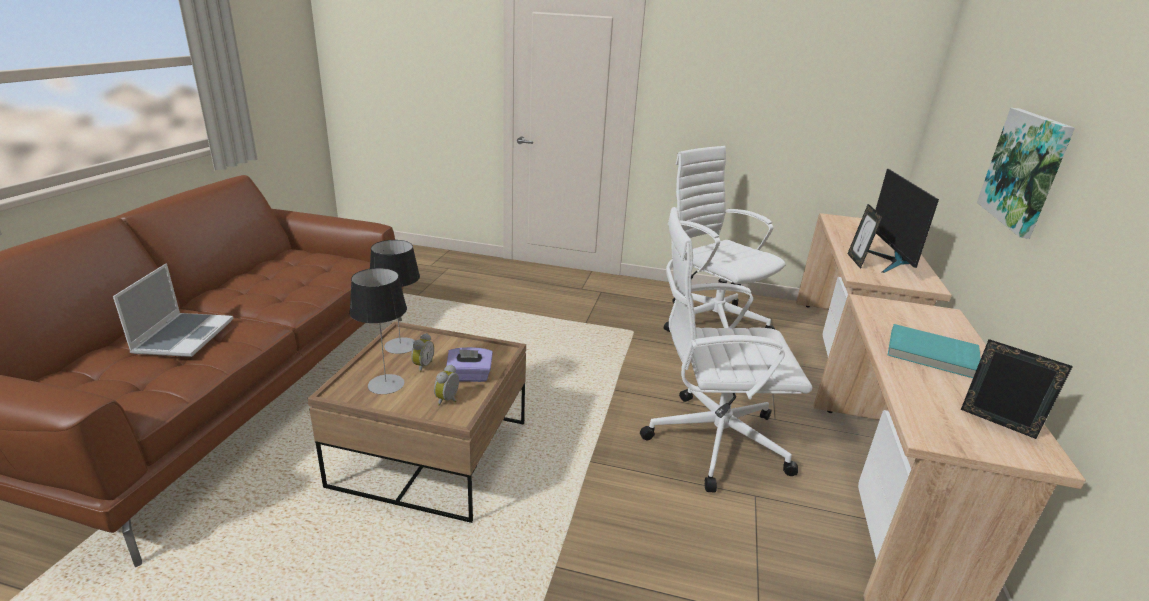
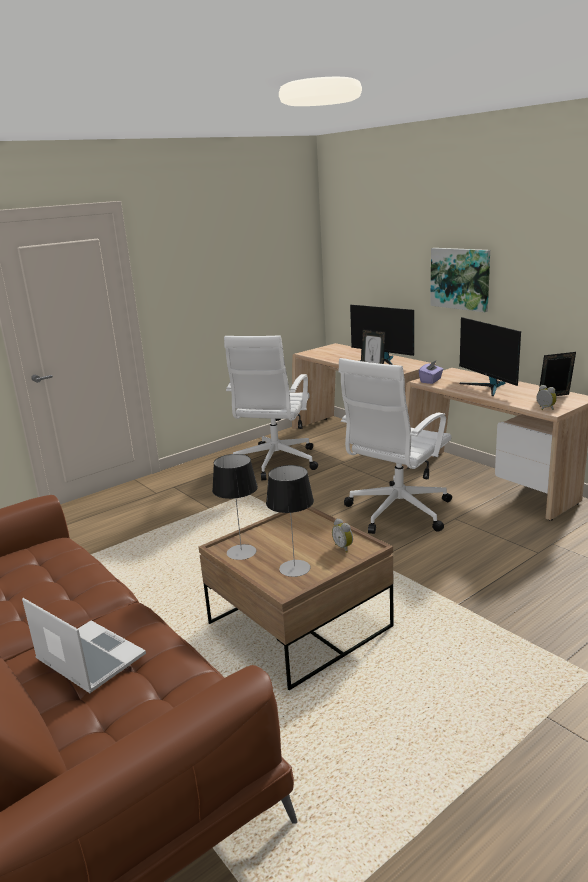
camera: 50 degrees left, 5 degrees down
alarm clock [411,333,434,372] -> alarm clock moved to [536,385,557,410]
purple tissue box [446,347,493,382] -> purple tissue box moved to [419,360,443,384]
white office chair [664,146,785,332] -> white office chair turned 75 degrees counterclockwise [224,336,318,481]
turquoise book [888,324,981,378] -> monitor [459,317,521,396]

